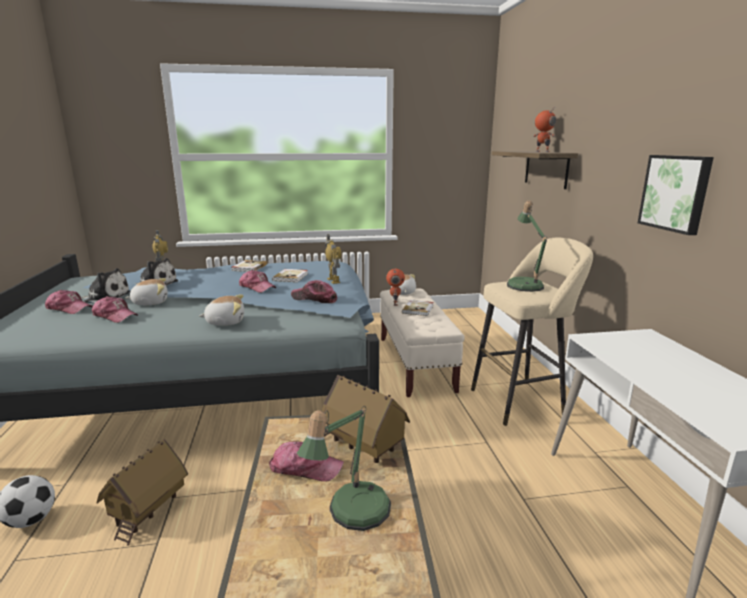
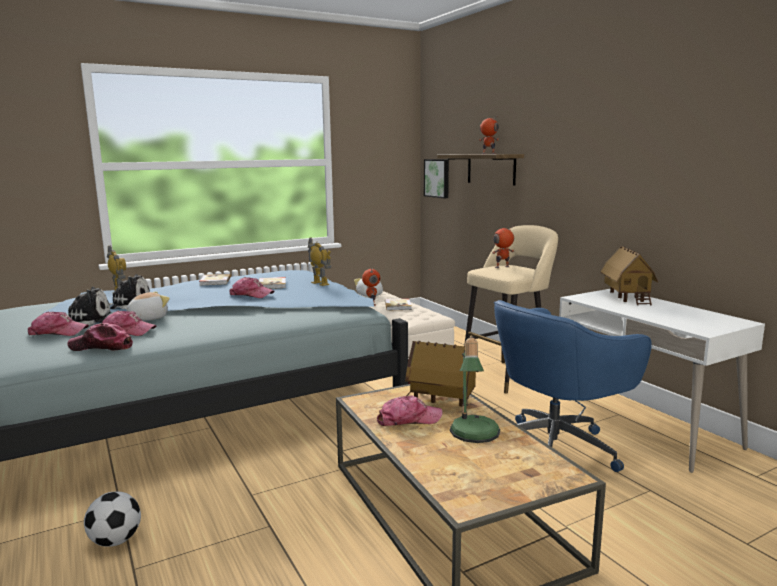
camera: 20 degrees left, 5 degrees down
toy house [96,439,188,546] -> toy house moved to [600,246,658,306]
plush toy [199,294,244,326] -> none
cap [291,280,337,303] -> cap moved to [67,323,133,351]
table lamp [507,201,547,292] -> toy robot [492,226,514,268]
picture [638,155,714,235] -> picture moved to [424,159,449,198]
none -> blue office chair [494,300,652,472]

